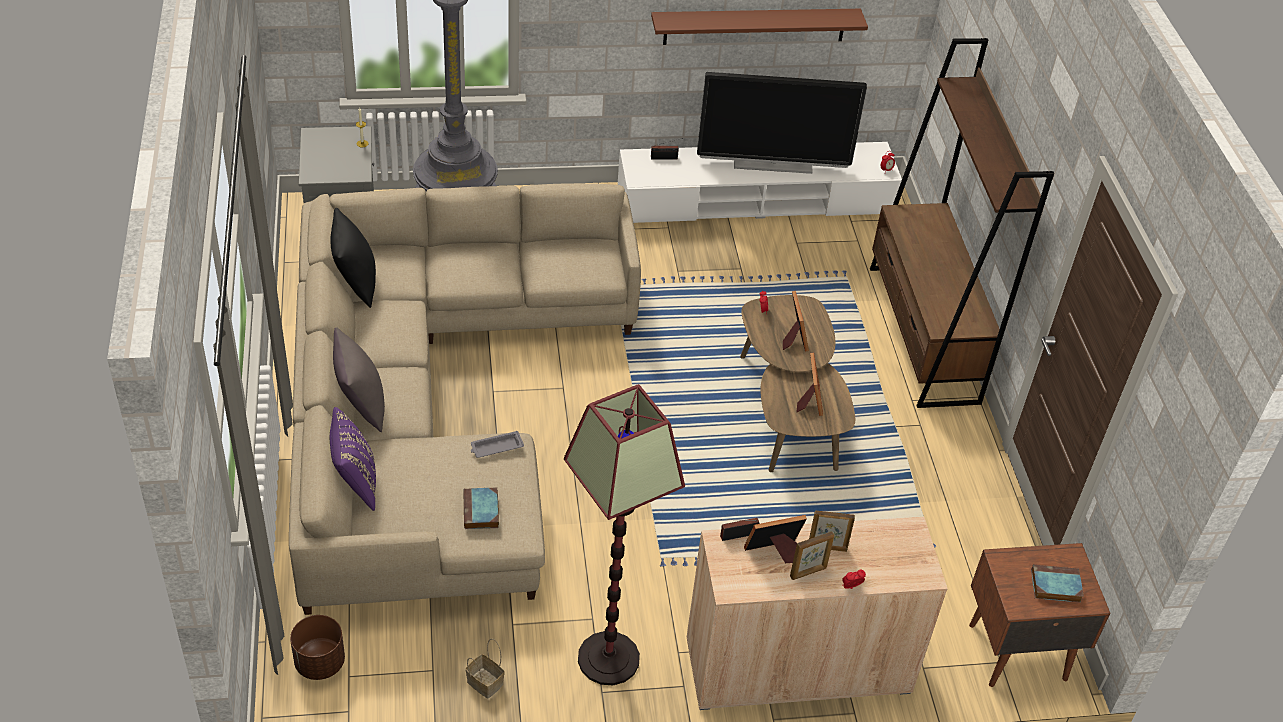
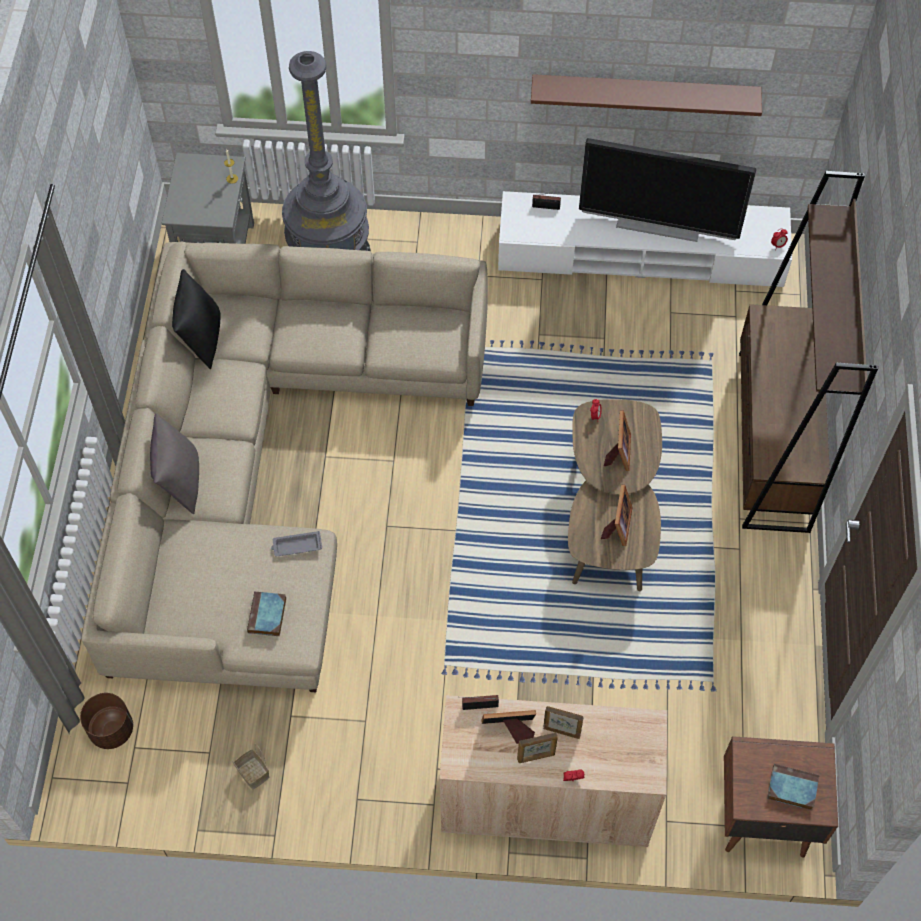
camera: 15 degrees right, 15 degrees up
purple pillow [330,407,376,511] -> none
floor lamp [564,384,685,685] -> none

